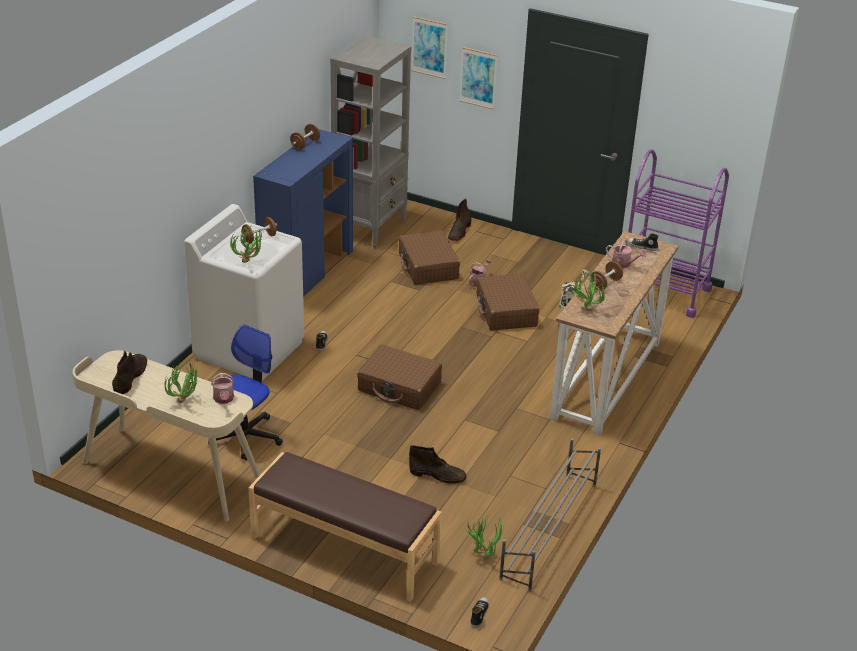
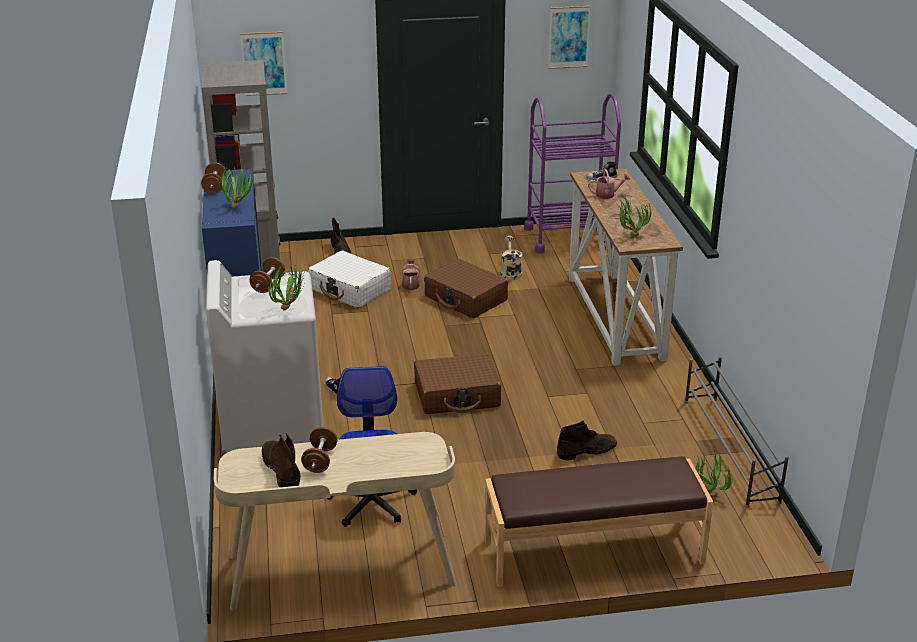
camera: 35 degrees left, 5 degrees down
potted plant [165,360,199,403] -> potted plant moved to [221,166,255,209]
watering can [211,373,234,404] -> none
brown suitcase [399,230,460,285] -> white suitcase [308,251,391,308]
picture [459,47,498,110] -> picture moved to [548,6,591,69]
shoe [470,597,489,628] -> none
brown dumbbell [590,261,623,291] -> brown dumbbell moved to [301,427,337,473]

